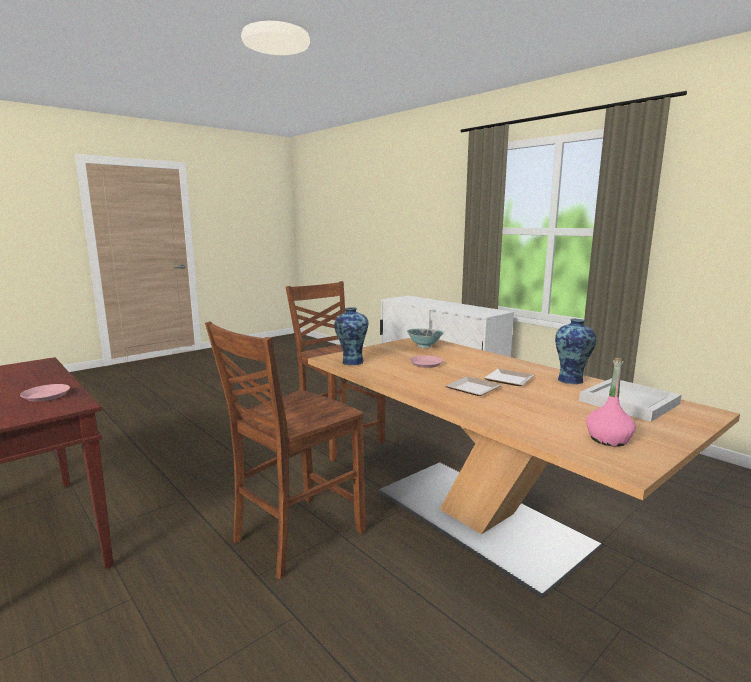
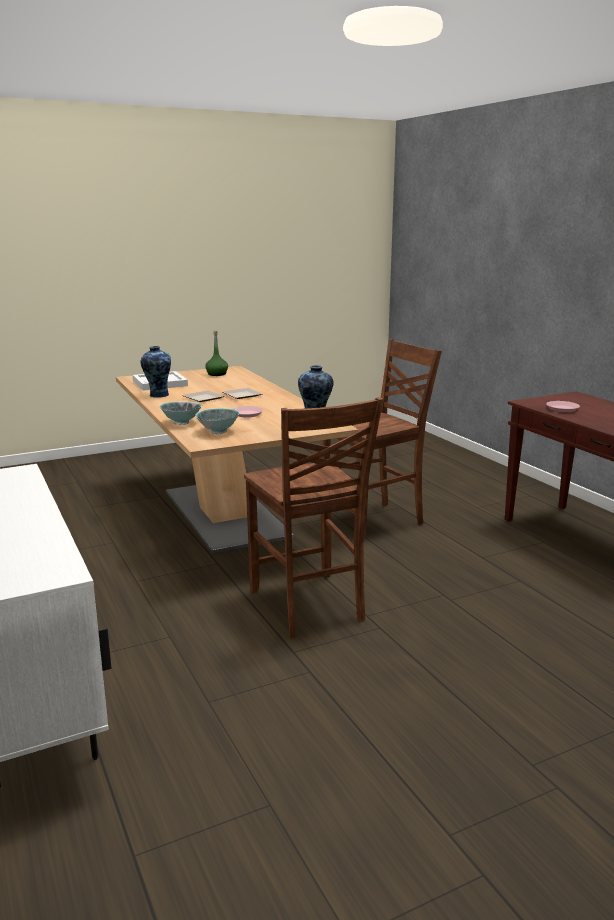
camera: 165 degrees left, 5 degrees up
pink bottle [586,358,636,447] -> green bottle [205,331,228,376]
none -> bowl [160,401,202,425]

